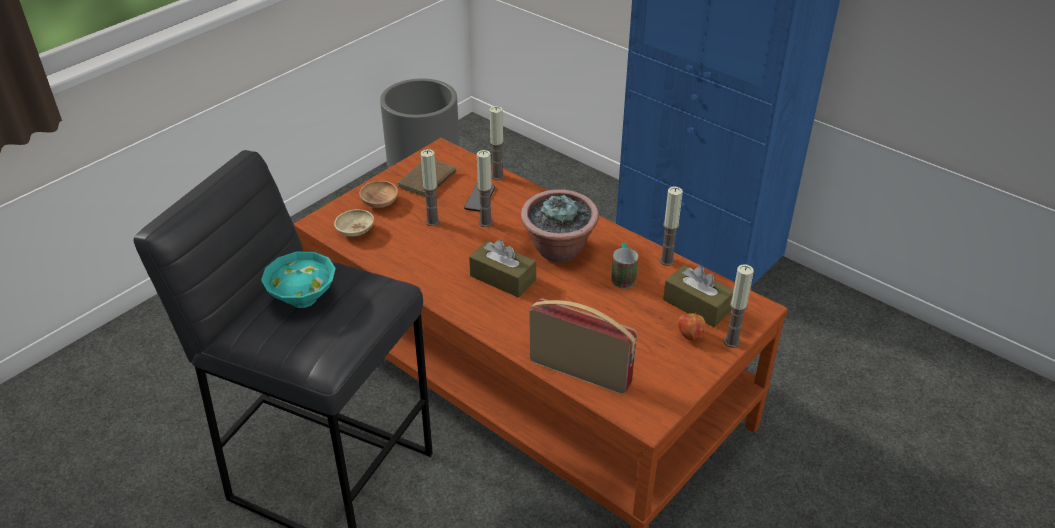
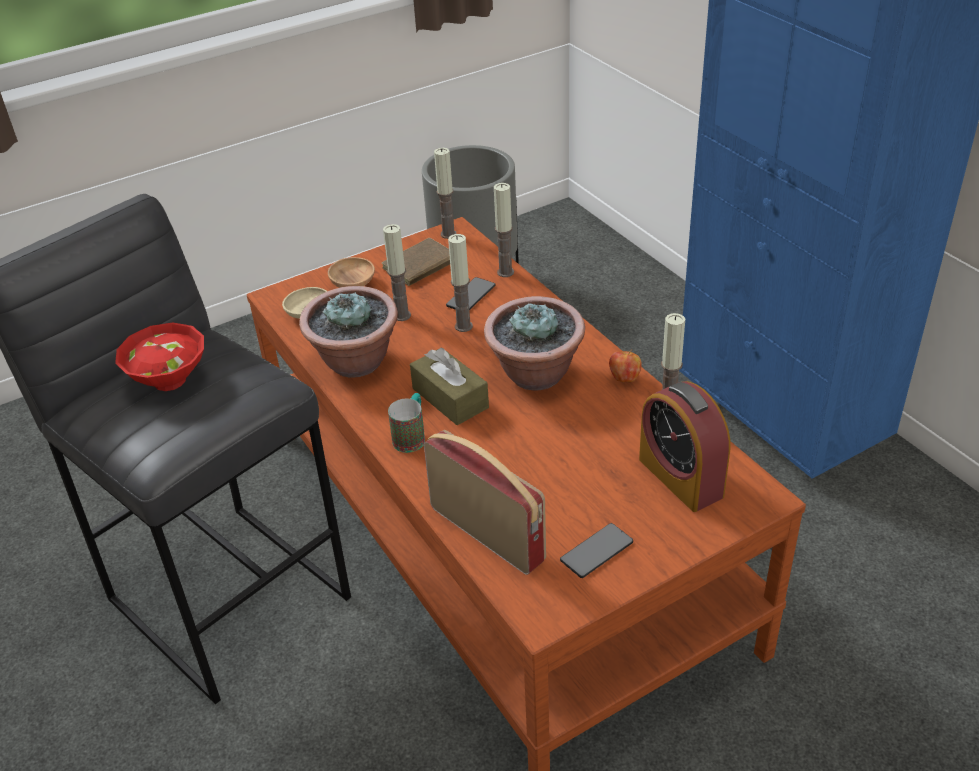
camera: 20 degrees right, 0 degrees up
turquoise bowl [261,252,336,308] -> red bowl [115,322,204,391]
mug [611,243,638,289] -> mug moved to [388,393,425,453]
brown tissue box [663,265,733,327] -> alarm clock [639,381,730,512]
apple [678,312,706,340] -> apple moved to [609,350,642,382]
candle [724,264,754,348] -> candle moved to [434,148,457,239]
none -> potted plant [299,286,398,378]
none -> phone [560,523,633,578]

